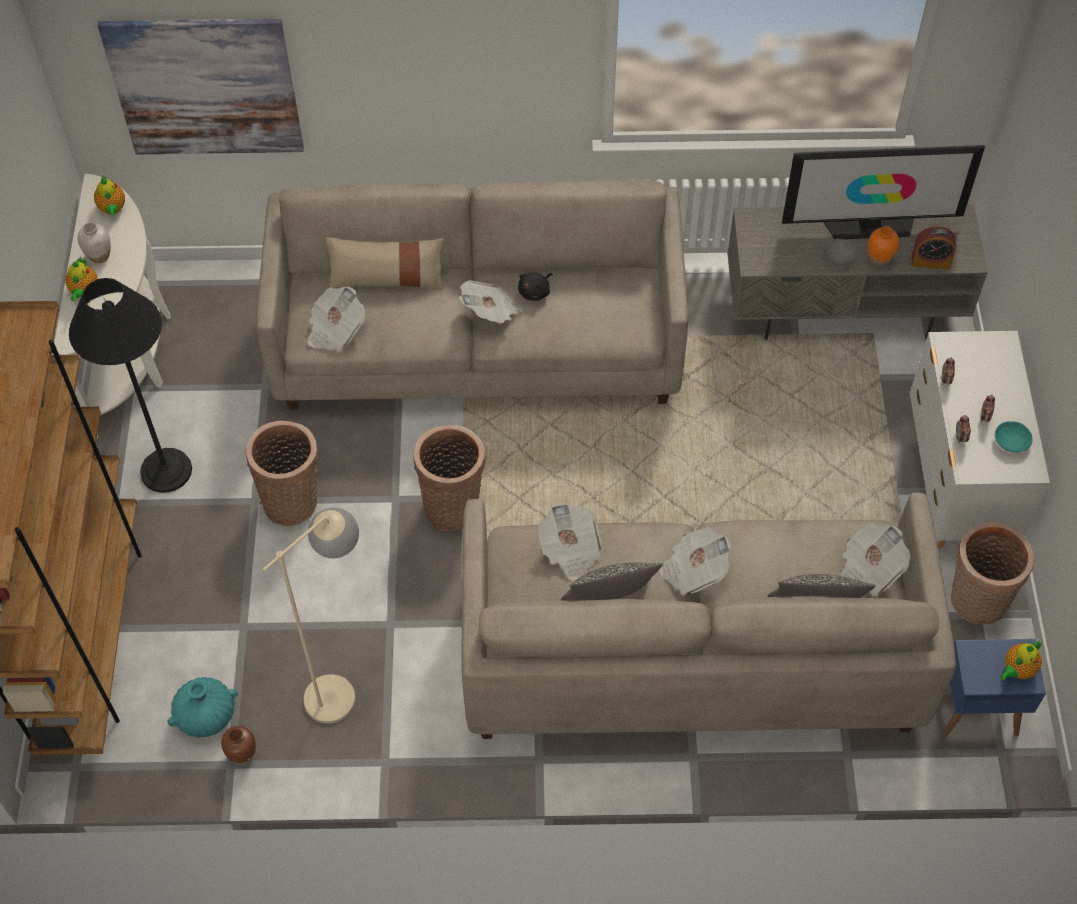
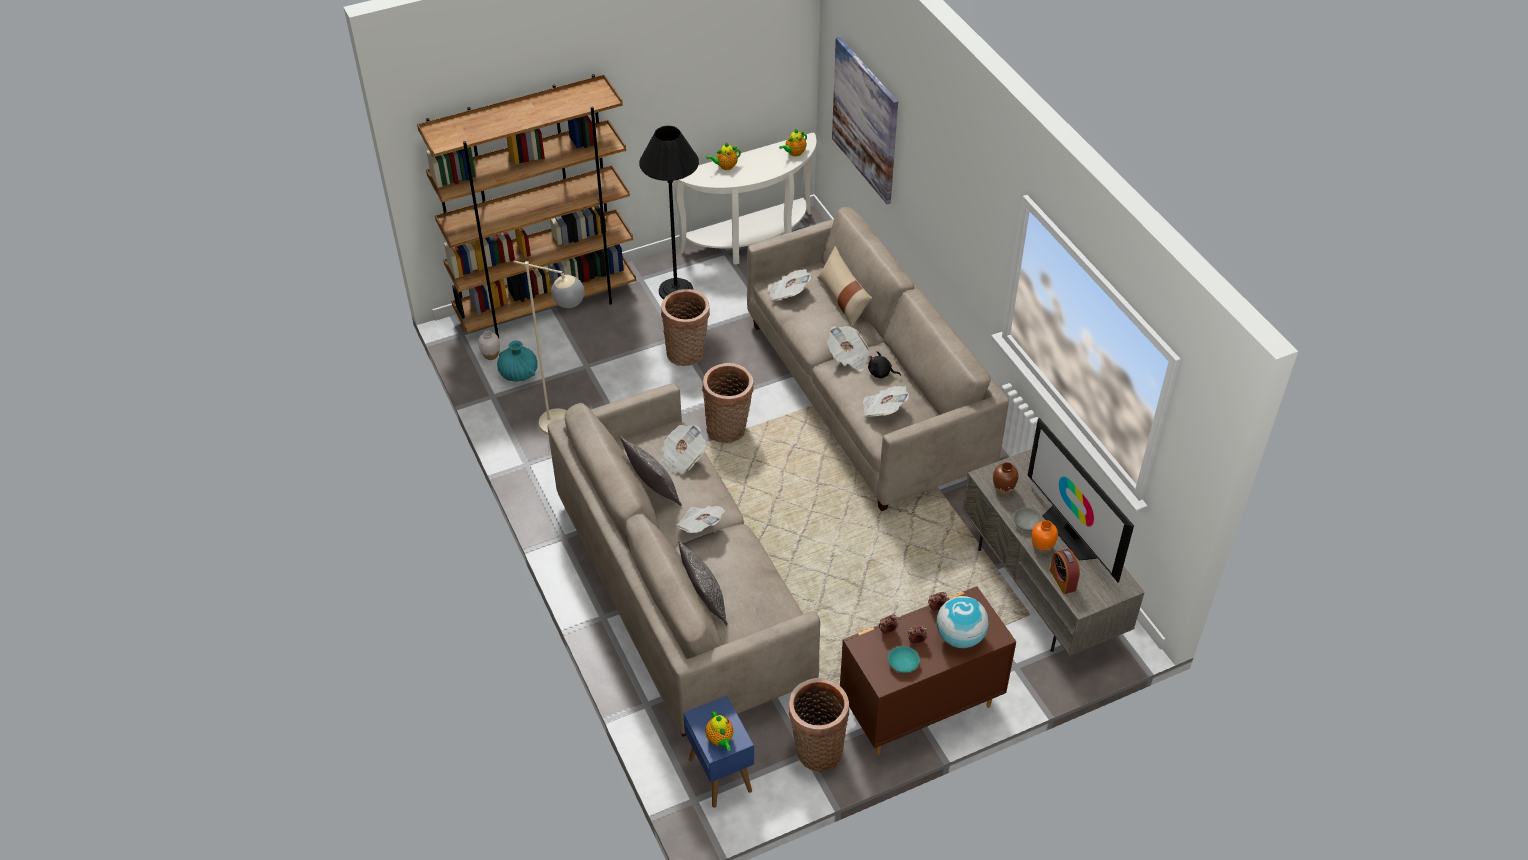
camera: 65 degrees right, 10 degrees down
white vase [78,222,111,263] -> white vase moved to [478,331,500,360]
brown vase [221,726,256,764] -> brown vase moved to [993,462,1018,495]
newspaper [840,523,910,597] -> newspaper moved to [863,386,909,416]
white dresser [910,331,1050,549] -> brown dresser [840,586,1016,755]
teapot [1000,641,1042,680] -> teapot turned 135 degrees counterclockwise [705,710,734,751]
none -> globe [937,596,989,648]

